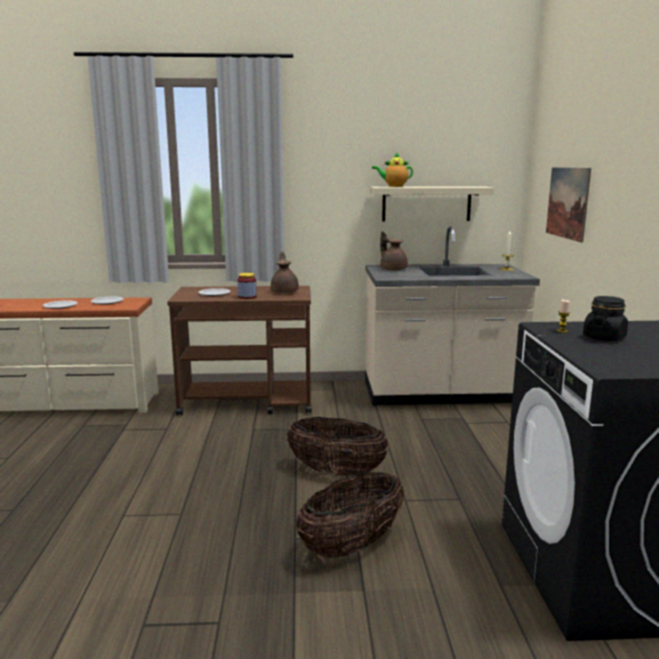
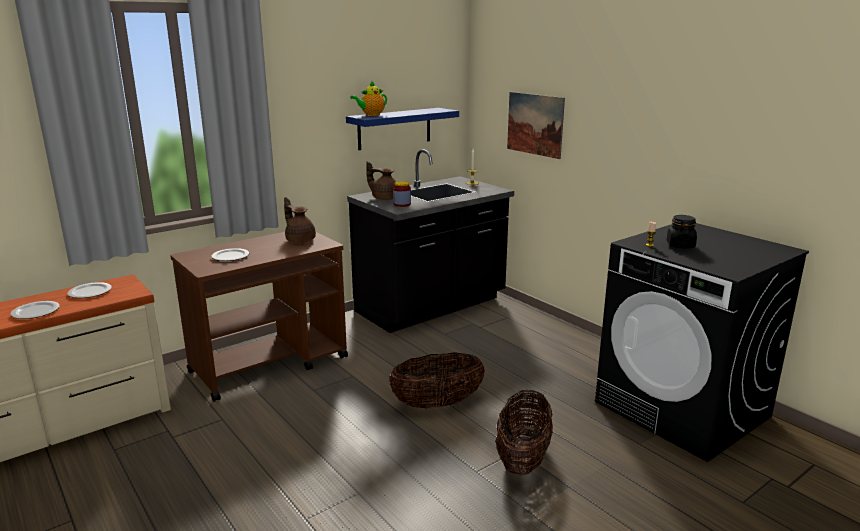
camera: 35 degrees left, 5 degrees up
jar [237,273,257,299] -> jar moved to [393,181,411,207]
beige counter [365,226,540,405] -> black counter [347,149,514,333]
beige shelf [370,186,495,221] -> blue shelf [346,108,459,150]

